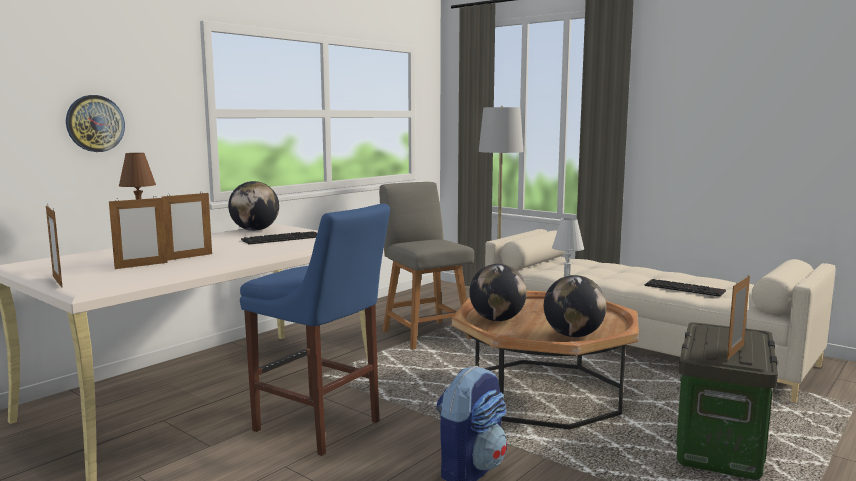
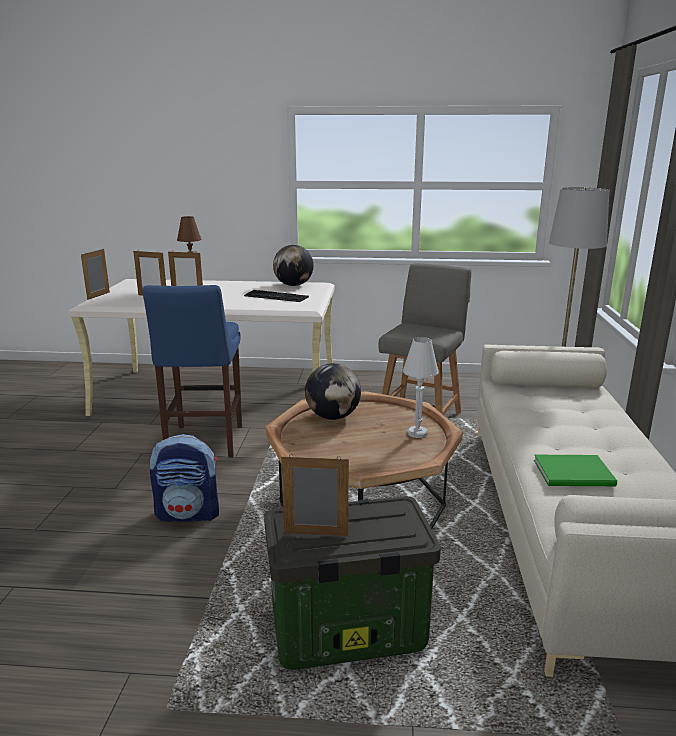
camera: 55 degrees right, 10 degrees up
wall clock [66,95,125,152] -> none
globe [544,275,606,337] -> none
keyboard [644,279,726,297] -> green book [534,455,617,486]

